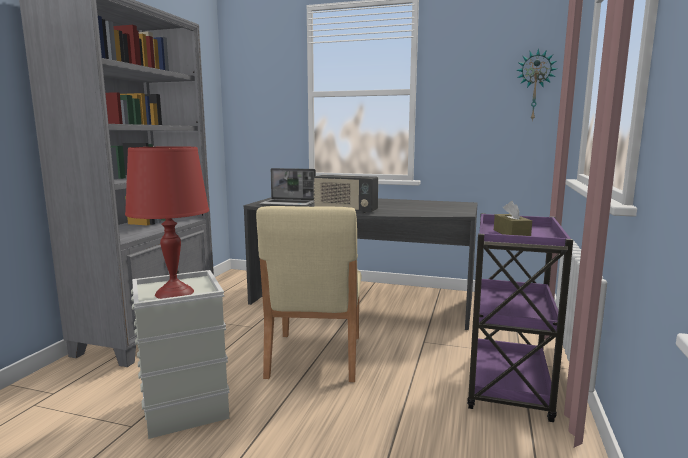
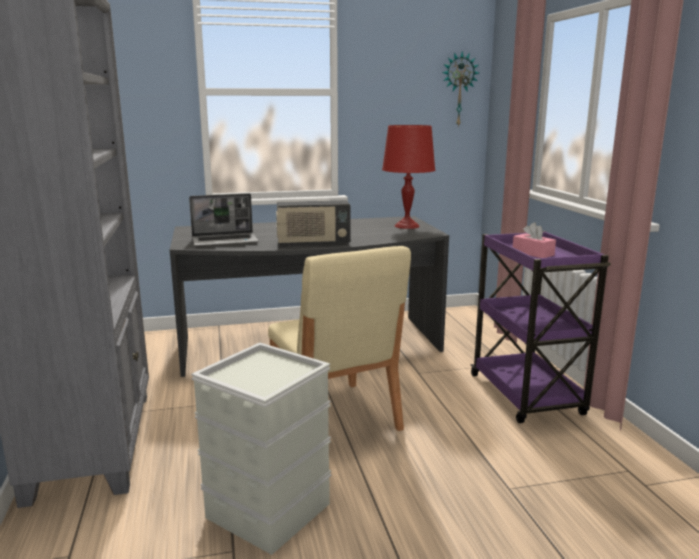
camera: 30 degrees left, 5 degrees up
red table lamp [125,146,209,299] -> red table lamp moved to [382,125,435,229]
brown tissue box [494,201,532,236] -> pink tissue box [513,222,556,258]

